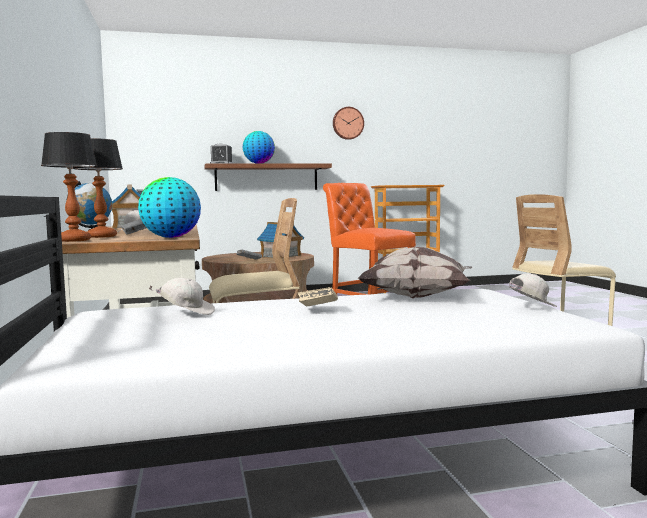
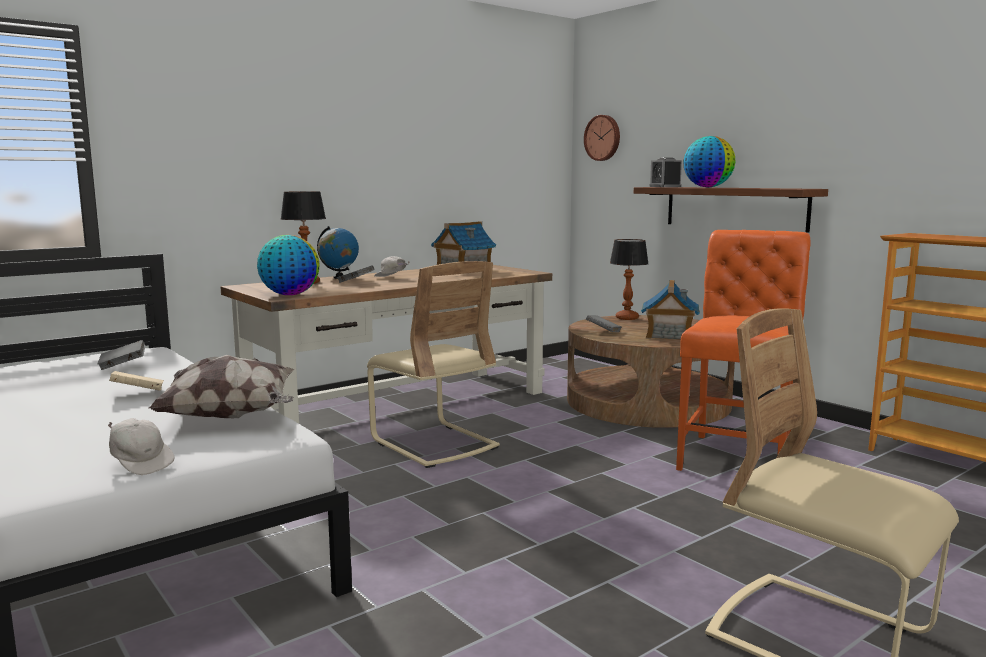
camera: 65 degrees right, 5 degrees up
table lamp [41,132,97,242] -> table lamp moved to [610,239,649,320]
white cap [148,278,215,315] -> grey book [98,340,145,370]
wall clock [333,107,364,140] -> wall clock moved to [584,115,620,161]

